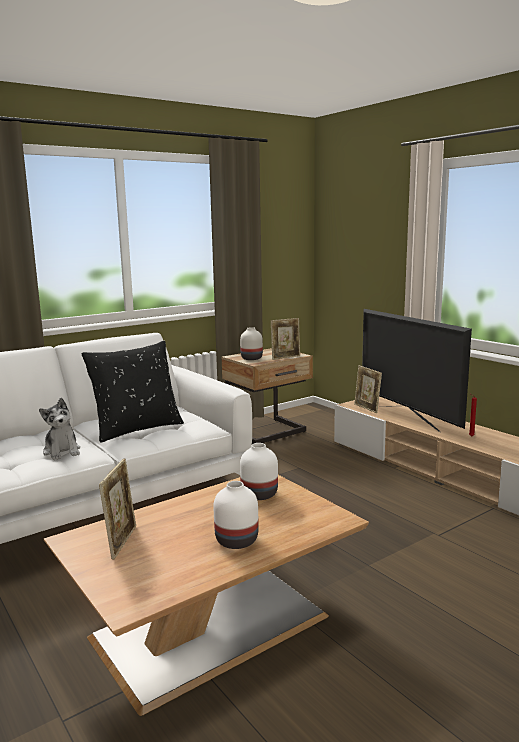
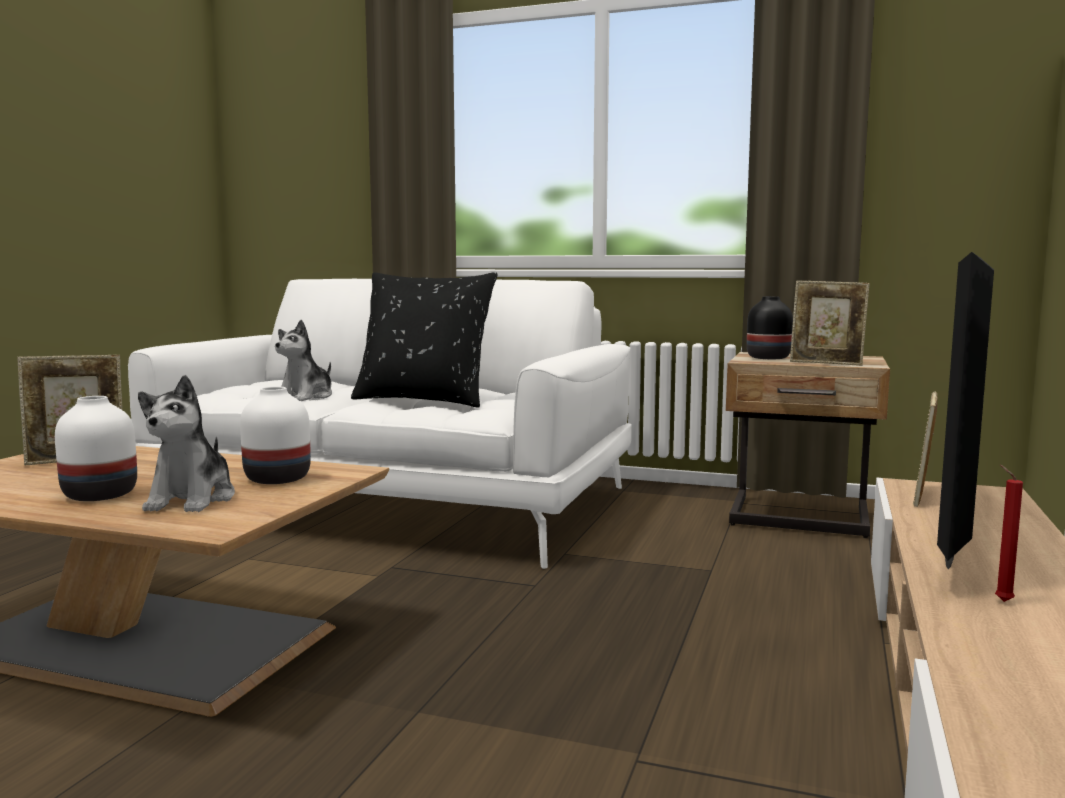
camera: 55 degrees right, 5 degrees down
white vase [240,327,263,360] -> black vase [747,296,793,359]
none -> plush toy [138,375,235,512]

